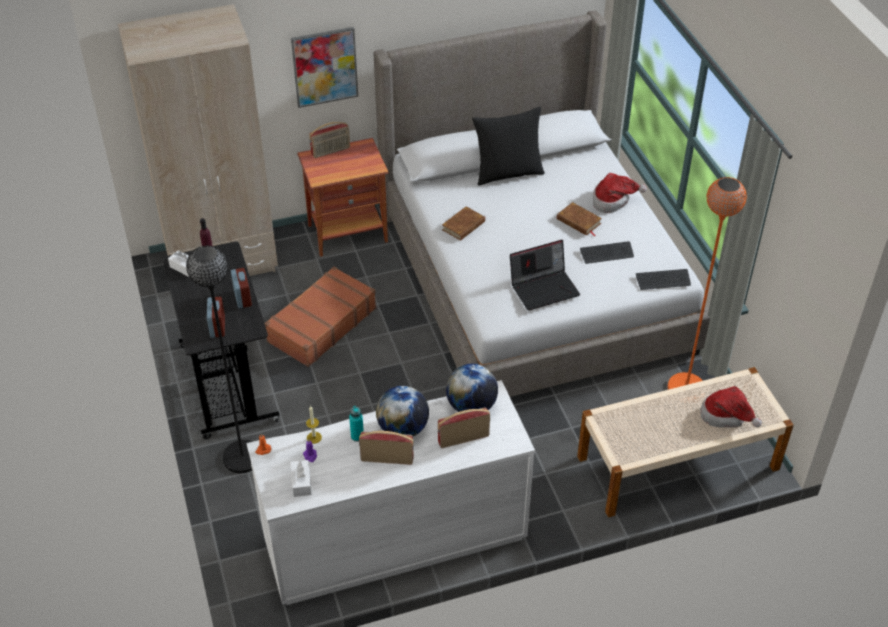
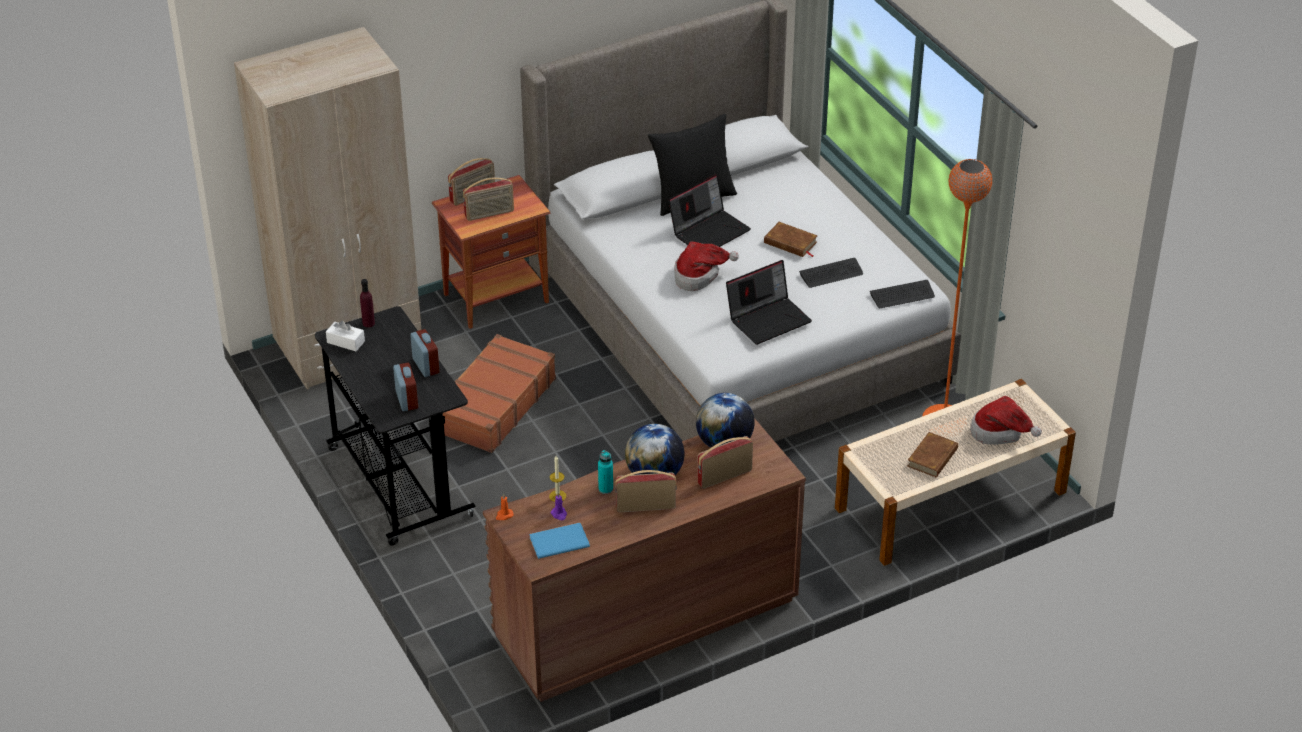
camera: 10 degrees left, 5 degrees down
black floor lamp [186,245,253,473] -> none
white dresser [246,380,535,605] -> brown dresser [483,418,806,702]
picture [291,27,358,108] -> none
white tissue box [291,460,312,497] -> blue book [530,523,590,559]
brown book [442,206,485,241] -> brown book moved to [907,432,958,477]
hat [593,173,647,213] -> hat moved to [674,242,739,291]
none -> radio [463,177,514,221]
none -> laptop [668,174,751,247]

